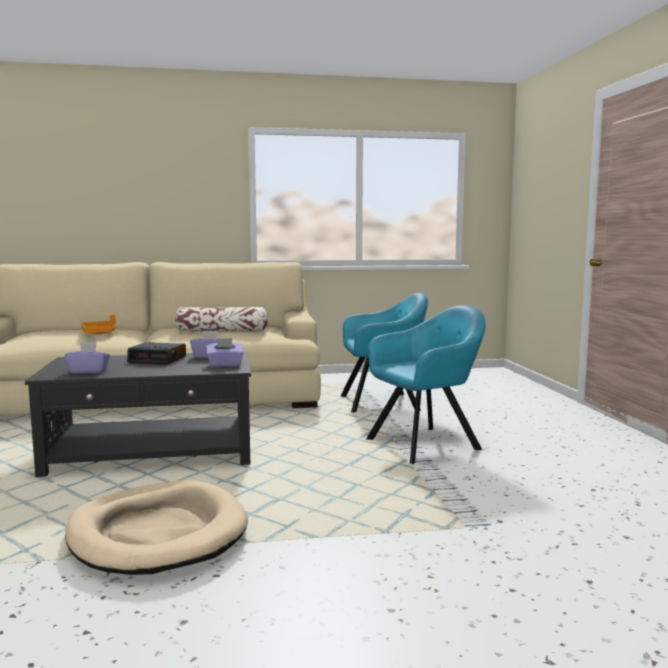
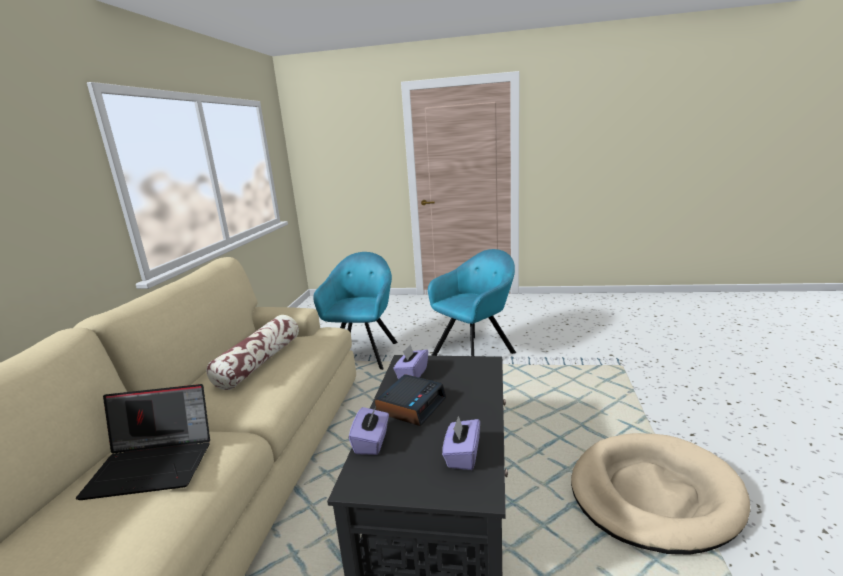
camera: 70 degrees left, 10 degrees up
orange tray [82,315,116,334] -> laptop [76,384,210,500]
purple tissue box [206,338,243,367] -> purple tissue box moved to [349,407,389,455]
turquoise armchair [366,305,486,464] -> turquoise armchair turned 60 degrees clockwise [428,249,516,356]

